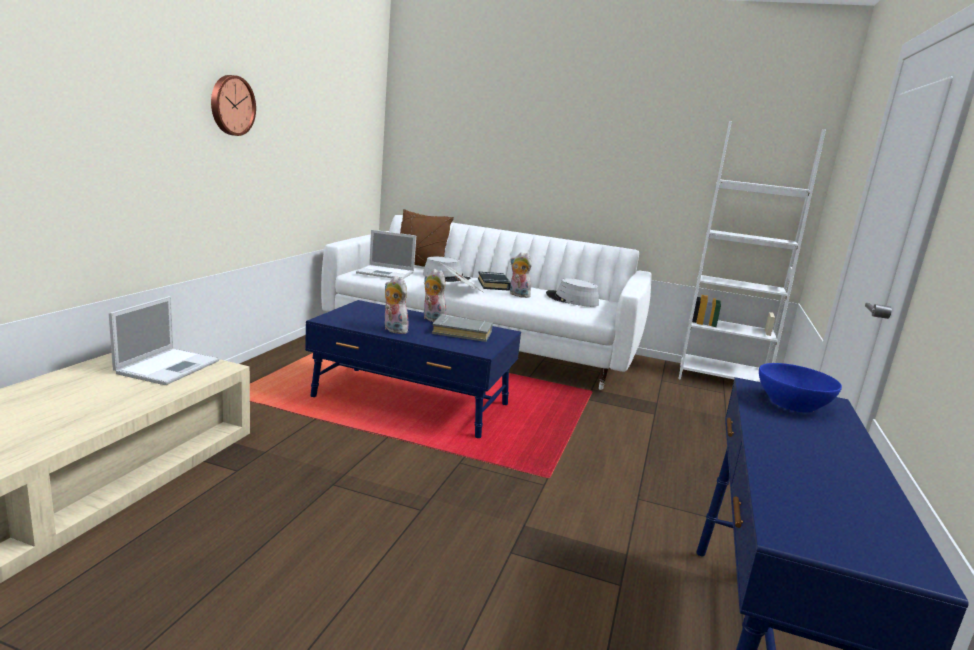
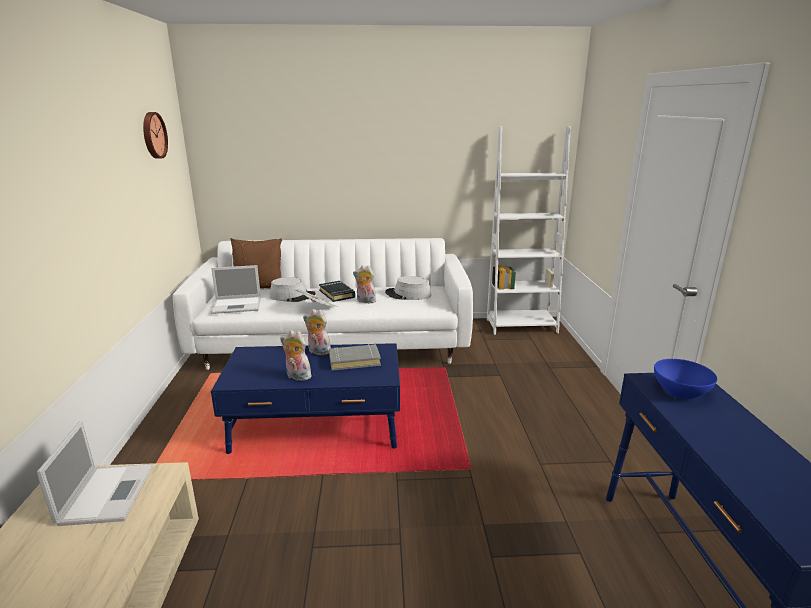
camera: 20 degrees left, 5 degrees up
wall clock [211,75,256,136] -> wall clock moved to [143,112,168,159]

